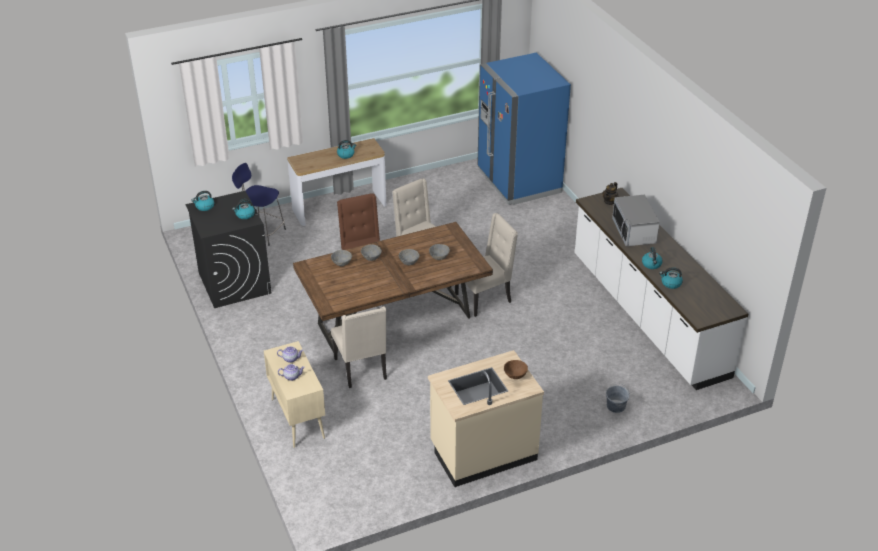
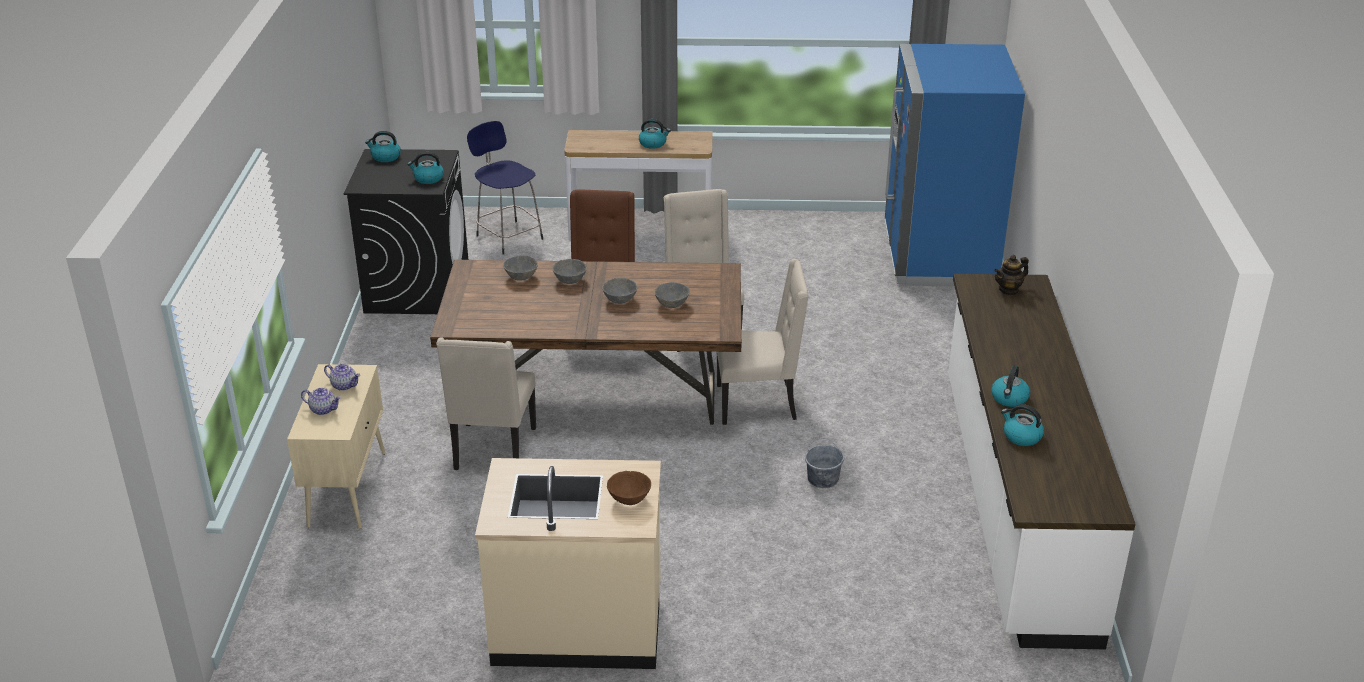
camera: 25 degrees right, 5 degrees down
grey bucket [606,384,630,413] -> grey bucket moved to [805,438,844,488]
microwave [612,195,660,246] -> none

